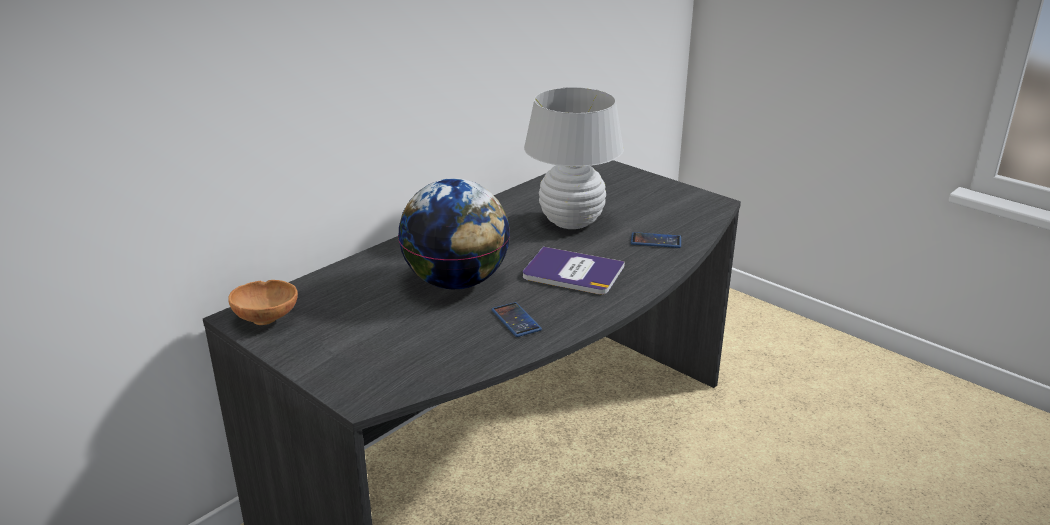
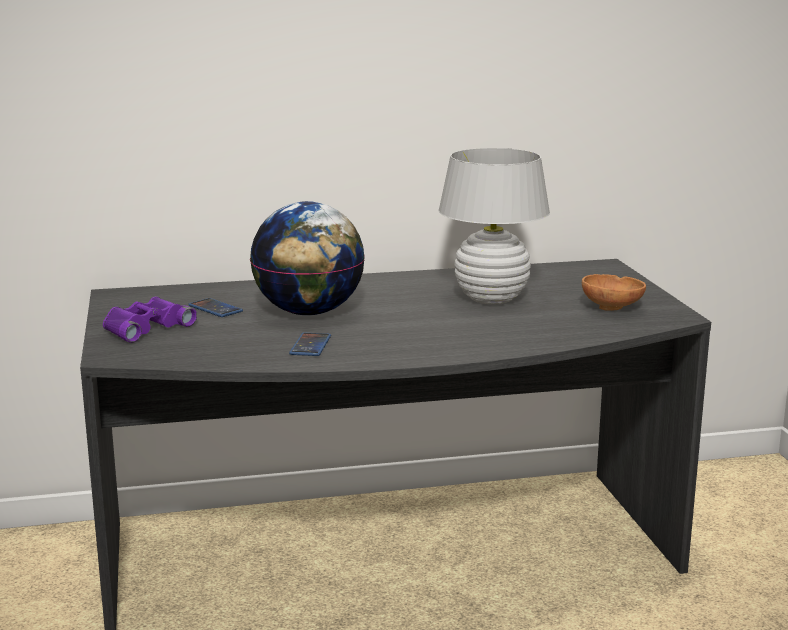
camera: 35 degrees right, 10 degrees down
brown bowl [228,280,298,325] -> brown bowl moved to [582,274,646,311]
book [523,247,625,295] -> none
phone [631,232,681,248] -> phone moved to [188,298,243,317]
none -> purple binoculars [103,297,197,343]

